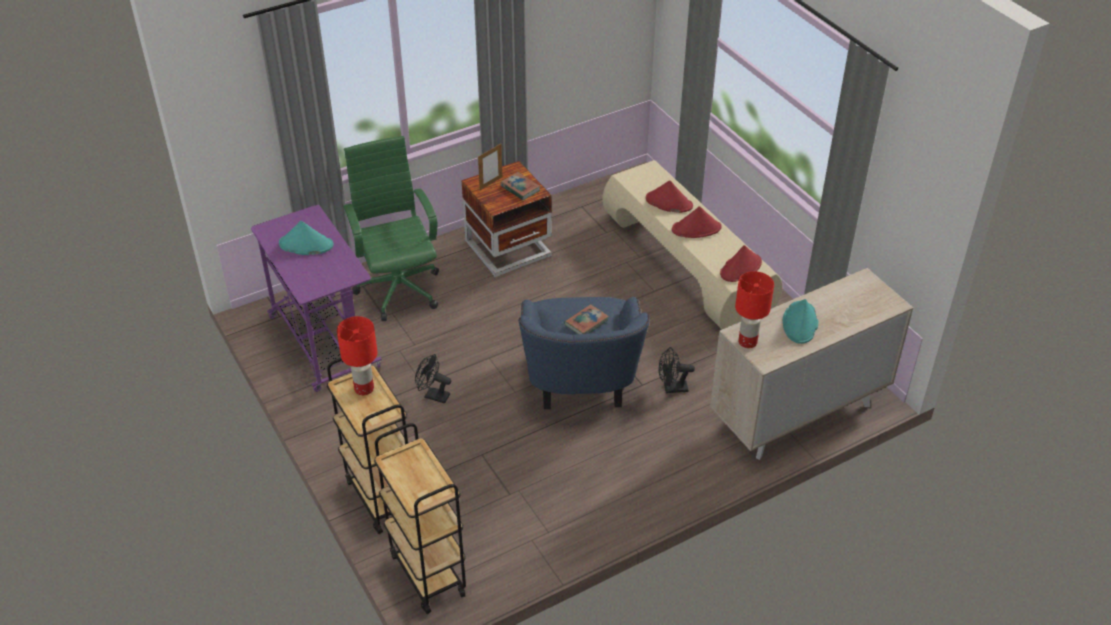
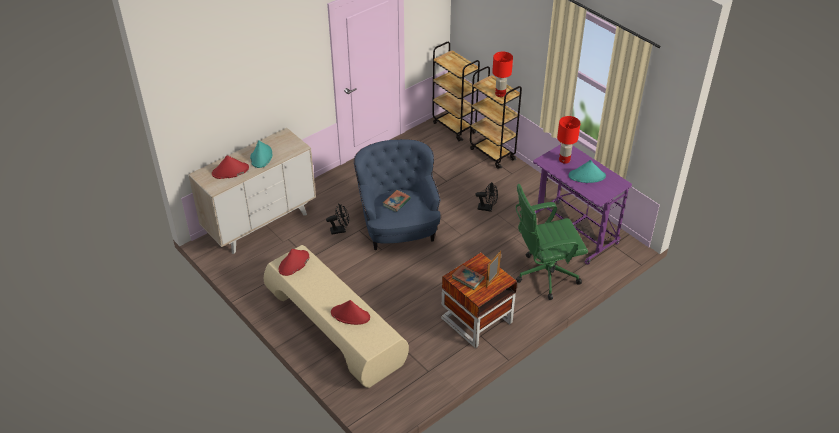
camera: 170 degrees right, 0 degrees up
green office chair [343,136,439,321] -> green office chair turned 105 degrees clockwise [516,184,588,300]
red hat [672,206,722,238] -> red hat moved to [212,155,249,179]
red table lamp [735,271,774,348] -> red table lamp moved to [557,116,580,164]

